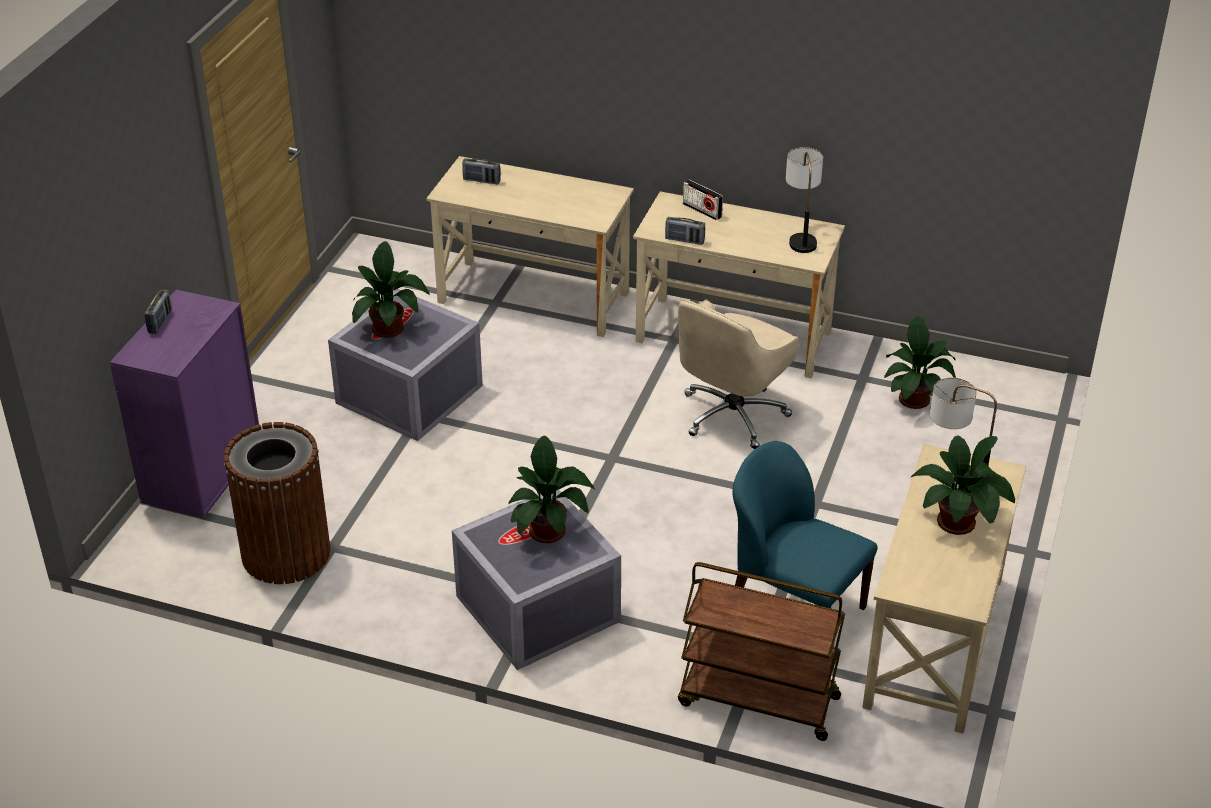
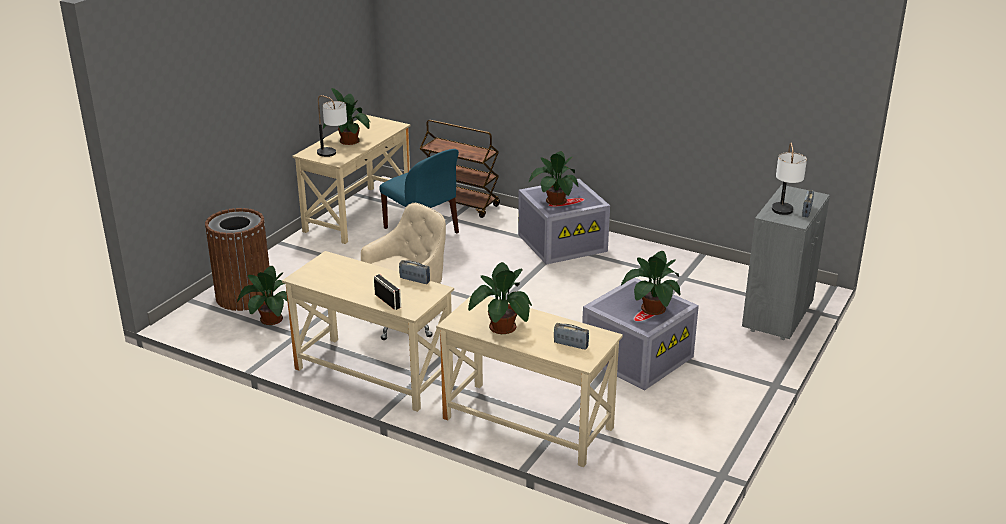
camera: 170 degrees left, 10 degrees down
purple cabinet [110,290,259,518] -> grey cabinet [742,185,830,340]
brown trash can [224,422,331,584] -> brown trash can moved to [205,208,272,311]
table lamp [786,147,823,253] -> table lamp moved to [772,142,807,215]
none -> potted plant [468,262,532,334]

